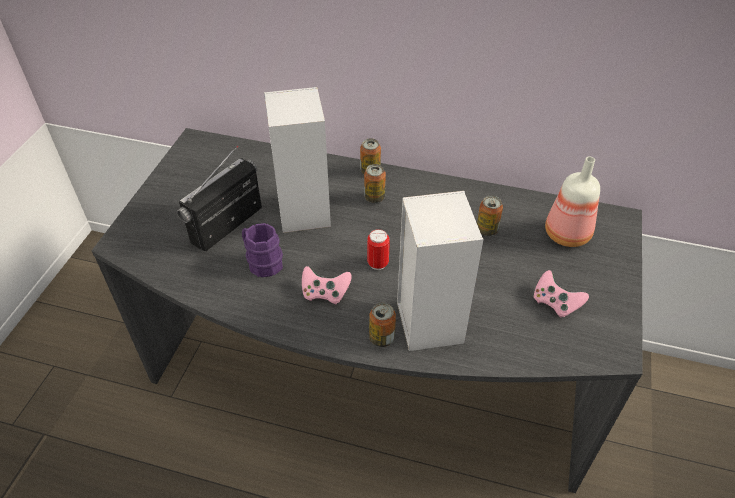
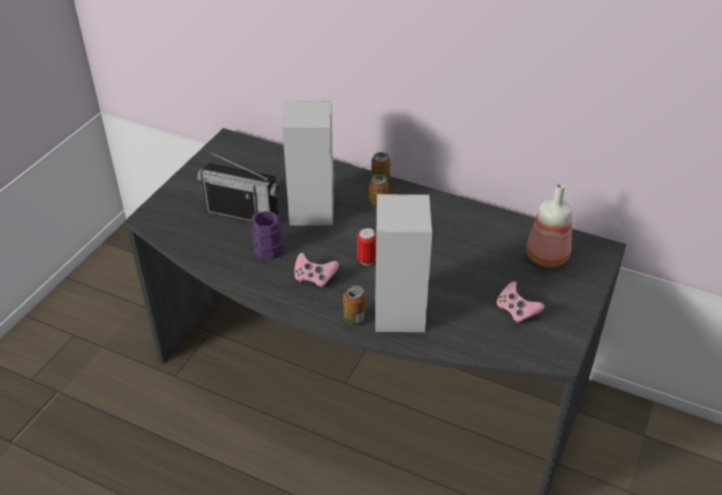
camera: 10 degrees right, 5 degrees down
radio [177,145,262,251] -> radio turned 120 degrees counterclockwise [197,151,280,222]
can [477,196,503,236] -> none

